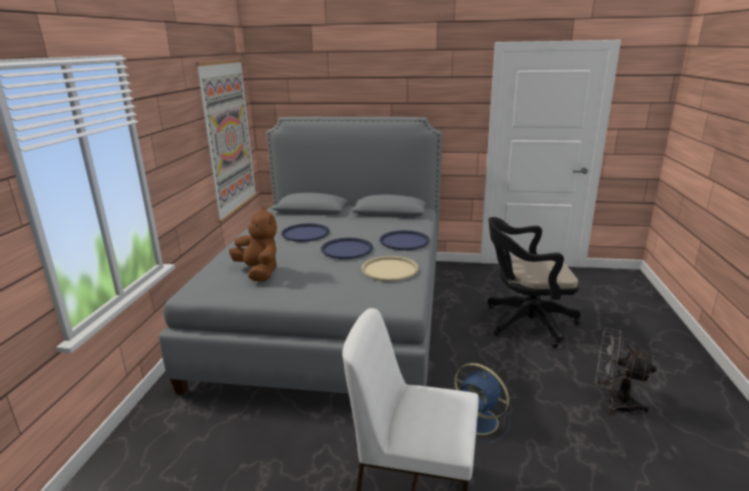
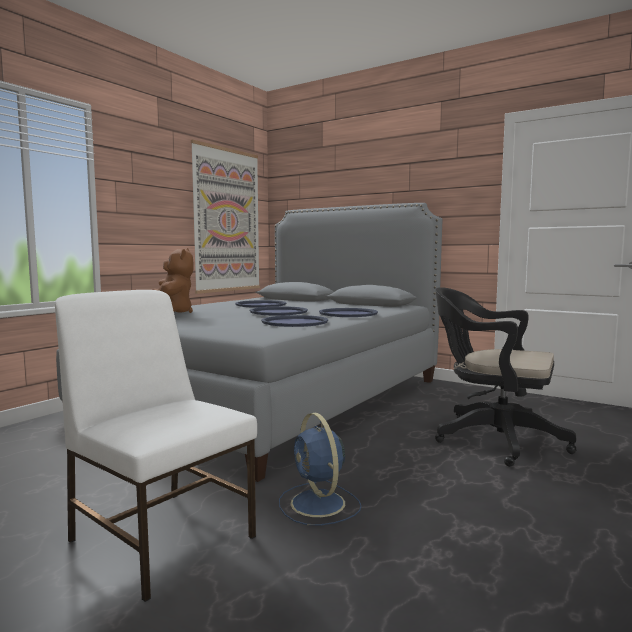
camera: 25 degrees right, 15 degrees down
beige tray [361,256,419,281] -> blue tray [261,315,328,327]
grey fan [595,328,657,415] -> none

